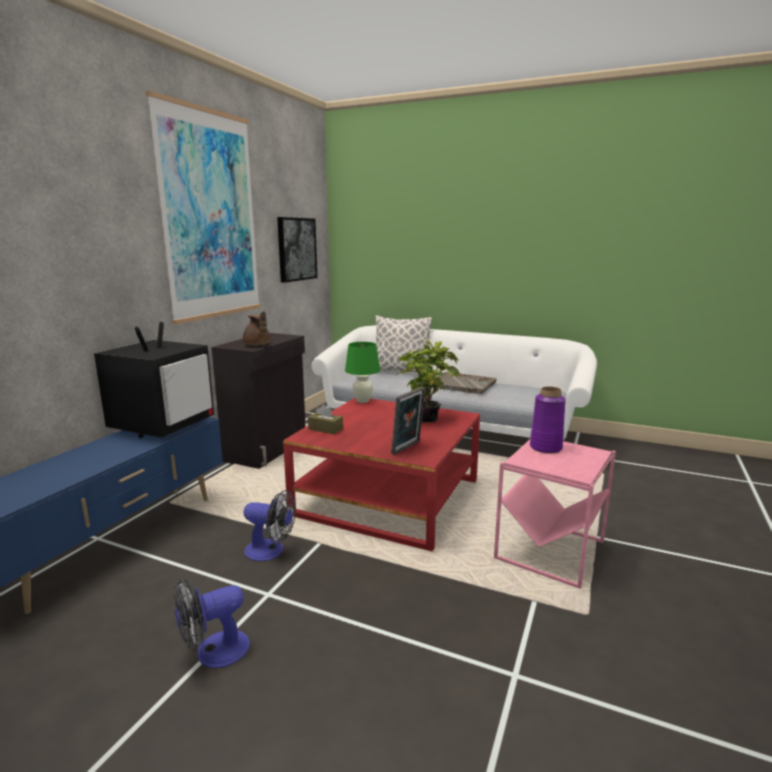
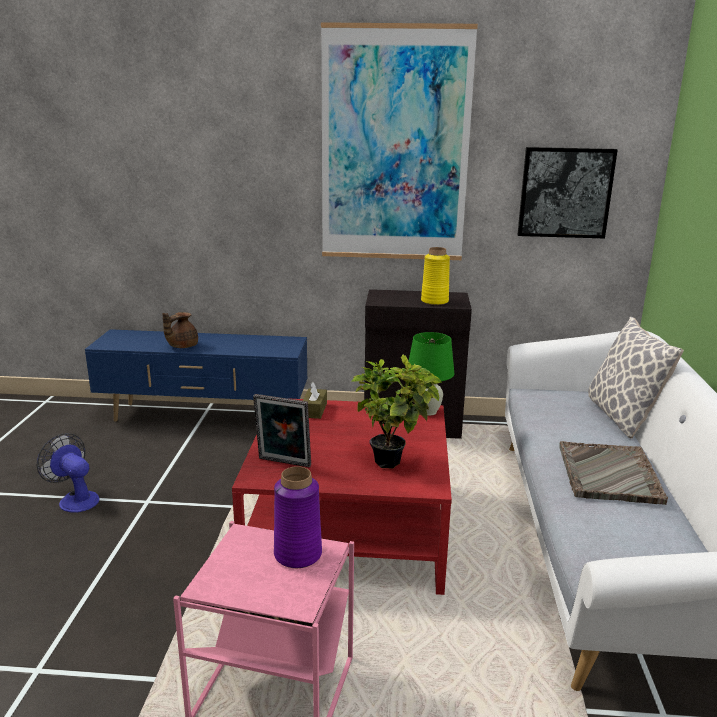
camera: 70 degrees right, 5 degrees up
television [94,322,214,438] -> none
brown teapot [243,311,270,346] -> brown teapot moved to [163,312,198,348]
fan [243,490,296,561] -> none
none -> yellow vase [421,247,450,305]

